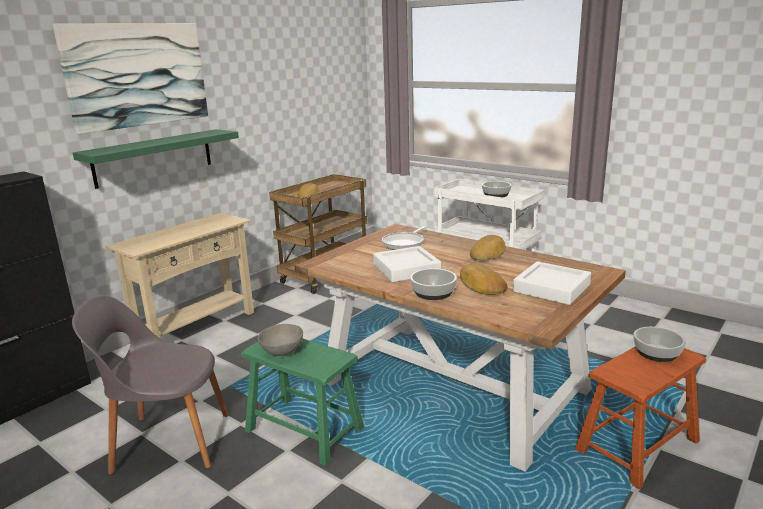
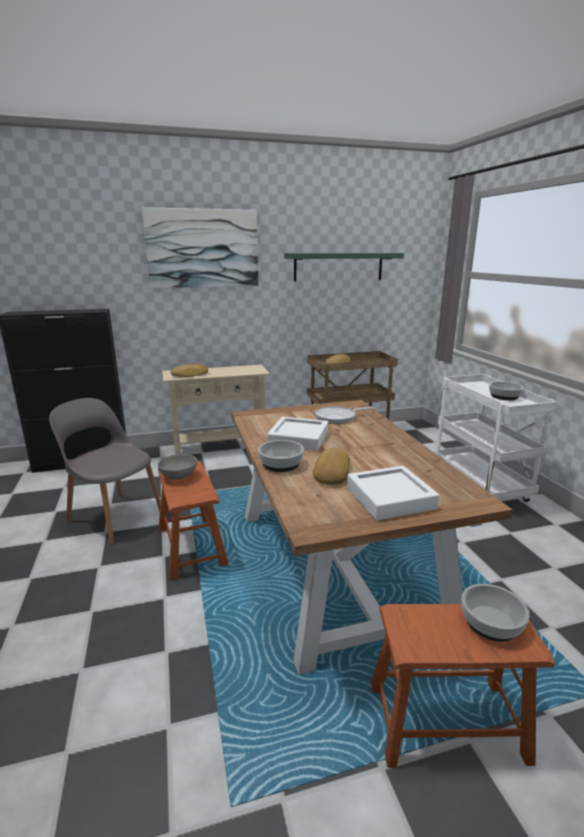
camera: 35 degrees right, 0 degrees up
green shelf [73,129,239,189] -> green shelf moved to [284,253,404,281]
green stool [241,338,364,466] -> brown stool [158,461,229,580]
bread [470,235,506,261] -> bread moved to [171,364,208,377]

